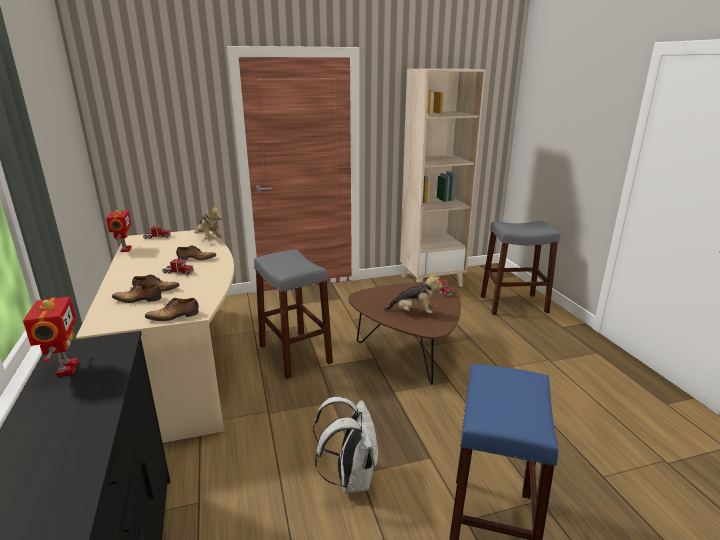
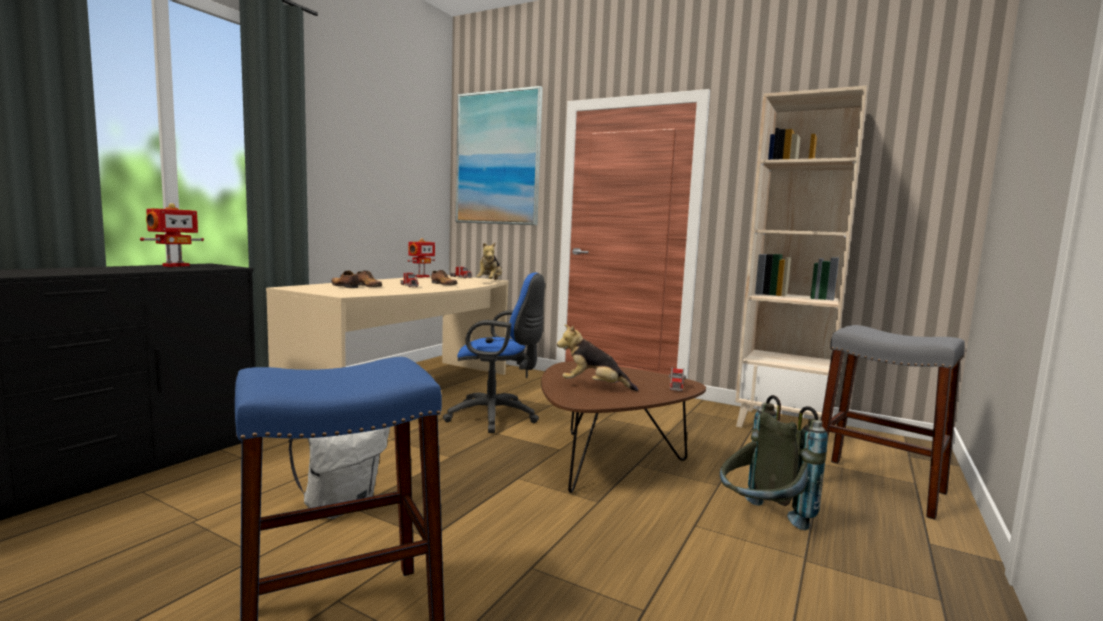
camera: 45 degrees right, 15 degrees down
shoe [145,298,199,321] -> none
grey stool [254,249,333,379] -> blue office chair [443,273,545,433]
plush toy [384,271,443,313] -> plush toy turned 135 degrees clockwise [557,325,638,391]
none -> picture [456,86,543,225]
none -> grey backpack [720,395,828,530]

